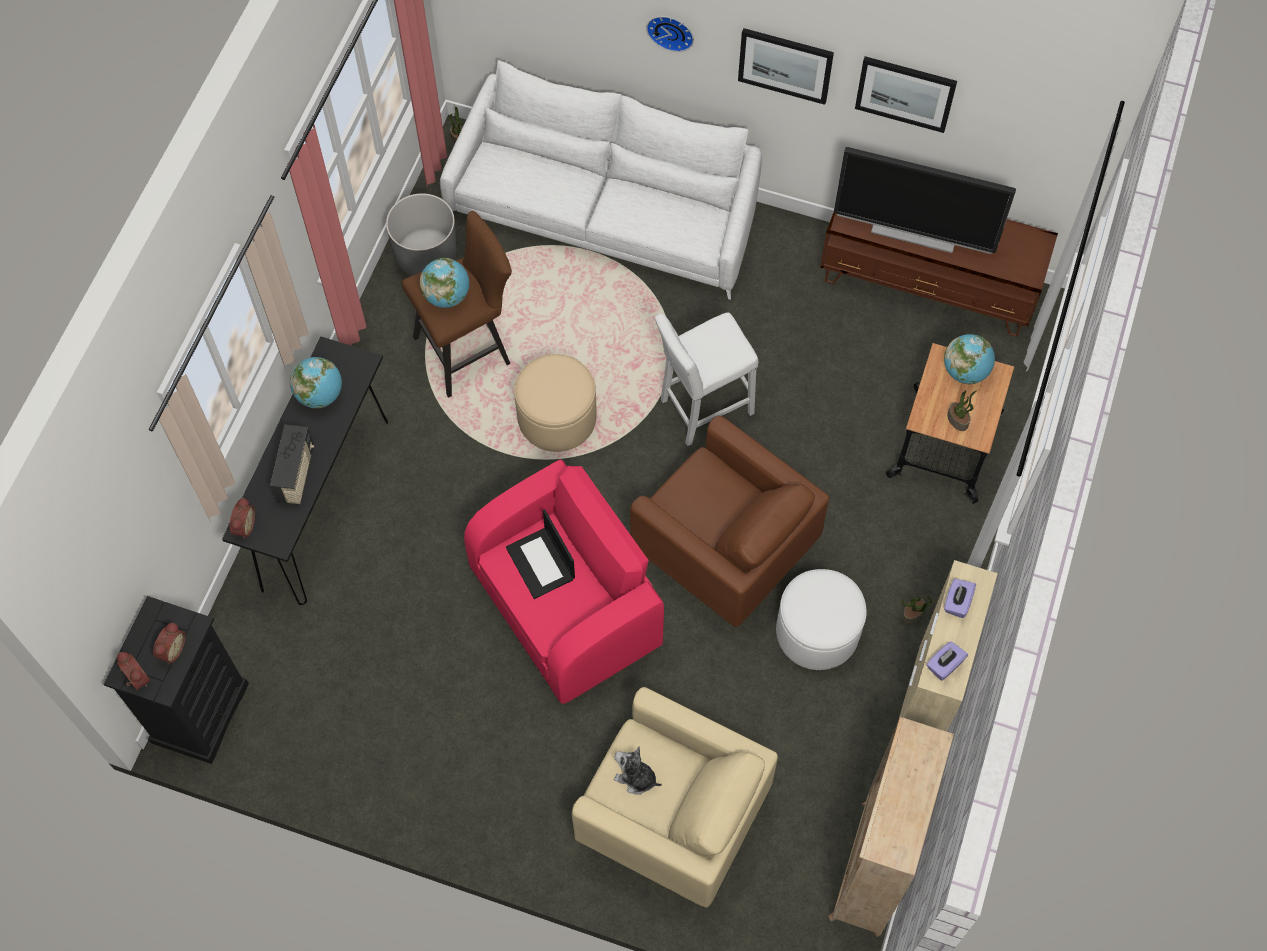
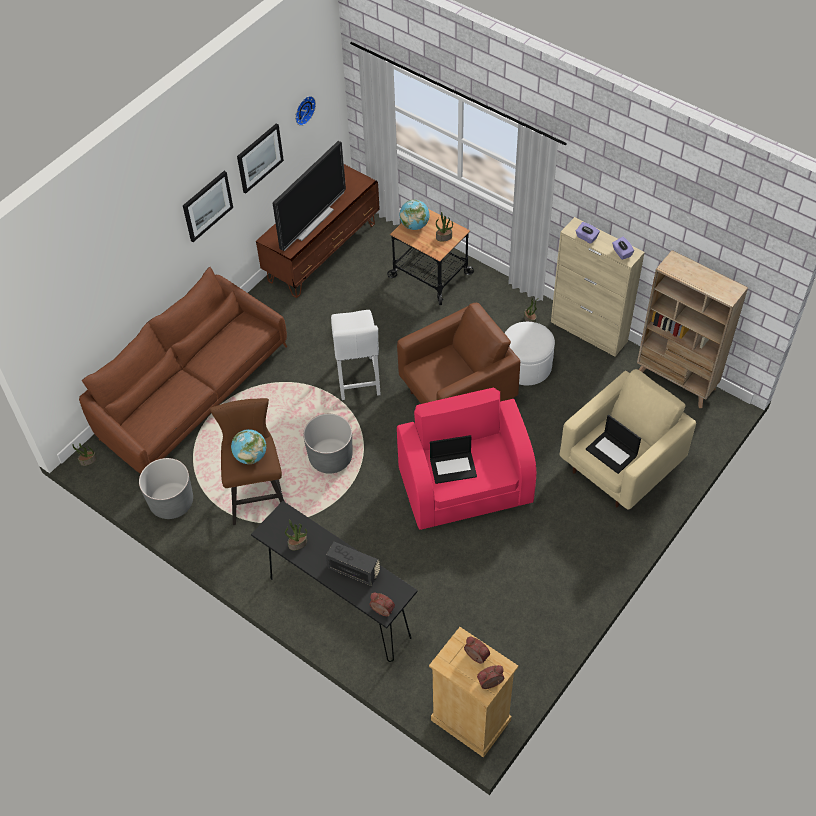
camera: 70 degrees left, 10 degrees down
black dresser [104,596,249,764] -> beige dresser [429,627,518,758]
globe [290,357,342,408] -> potted plant [285,519,307,550]
white sofa [440,60,762,300] -> brown sofa [79,267,287,474]
beige ottoman [514,354,597,452] -> grey planter [303,414,352,474]
plush toy [614,747,662,795] -> laptop [586,415,641,474]
wall clock [646,16,694,52] -> wall clock moved to [295,96,316,126]

